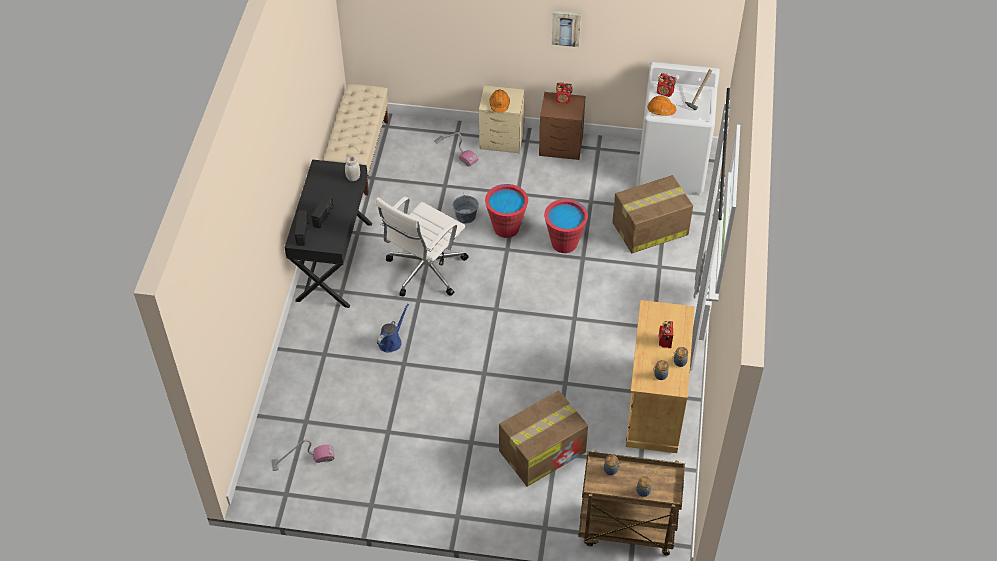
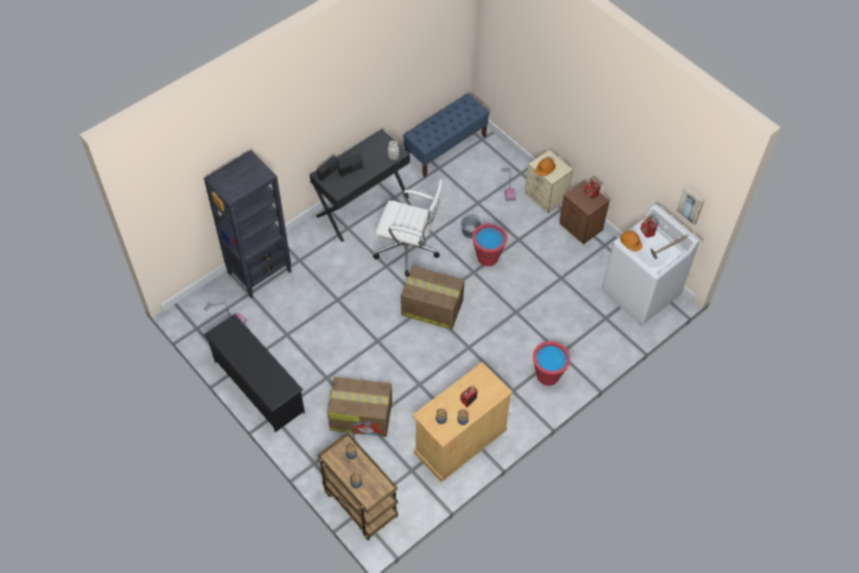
camera: 40 degrees right, 5 degrees up
beige bench [324,84,388,195] -> blue bench [403,94,490,177]
white office chair [376,197,469,297] -> white office chair turned 150 degrees counterclockwise [373,179,443,277]
blue watering can [377,304,409,353] -> none
red bucket [544,199,588,253] -> red bucket moved to [533,341,571,386]
picture [552,10,581,47] -> picture moved to [676,186,704,225]
cardboard box [612,175,693,253] -> cardboard box moved to [401,265,465,330]
none -> black bookcase [204,150,291,298]
none -> black shoe rack [204,314,305,432]

